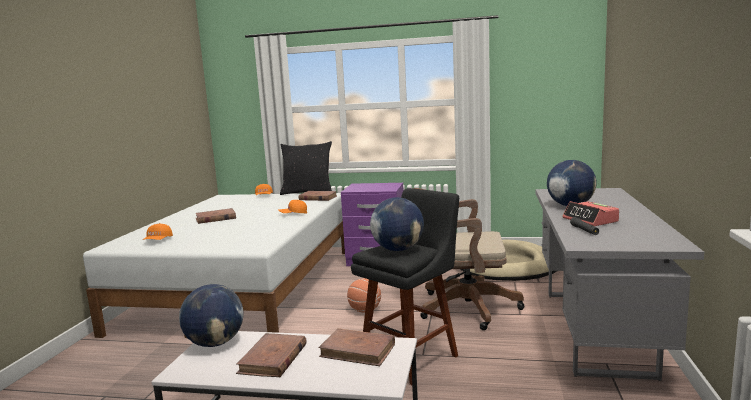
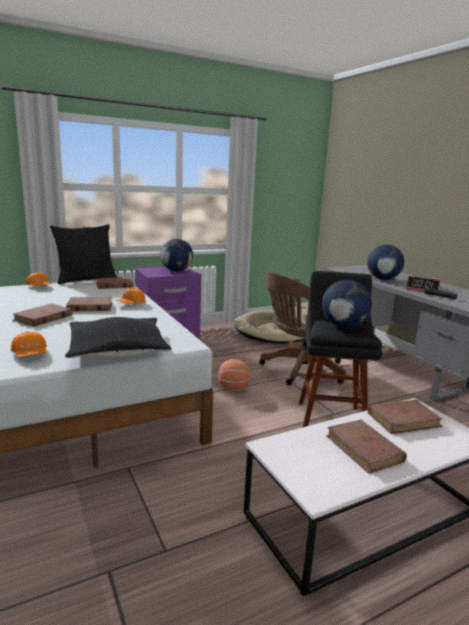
camera: 40 degrees left, 5 degrees up
globe [179,284,244,347] -> globe moved to [160,239,193,271]
none -> black pillow [65,317,171,358]
none -> brown book [66,297,112,311]

